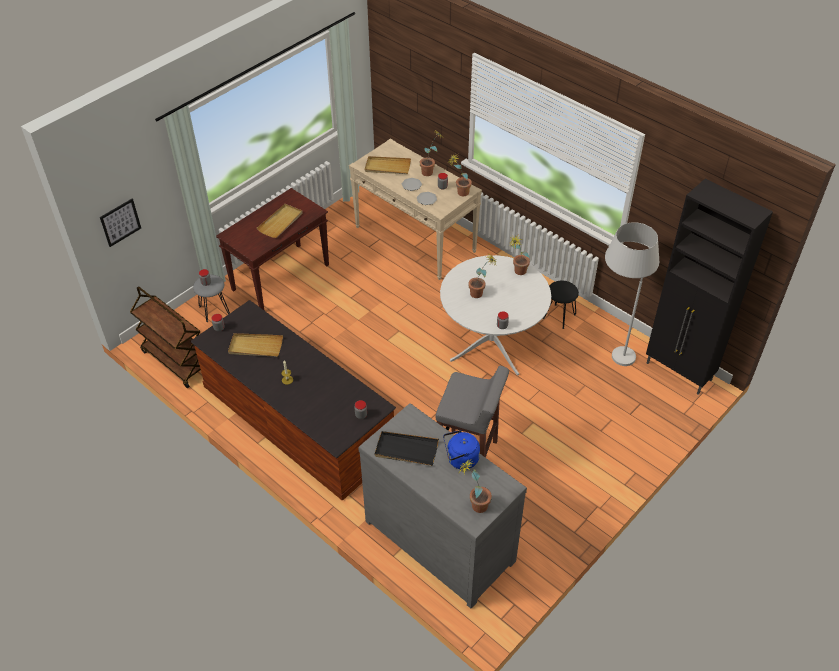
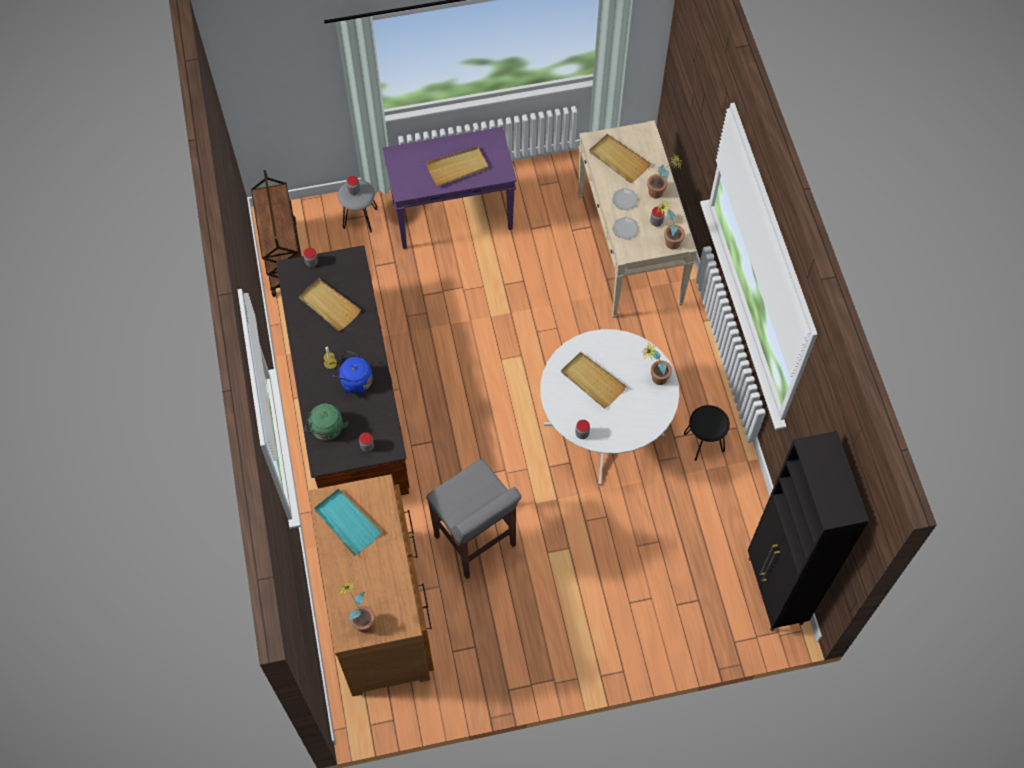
camera: 35 degrees right, 15 degrees up
picture [100,199,141,247] -> none
brown console table [216,188,329,310] -> purple console table [383,127,517,249]
grey dresser [358,403,527,608] -> brown dresser [309,474,434,696]
black tray [375,431,439,466] -> turquoise tray [314,489,382,555]
blue kettle [443,430,480,470] -> blue kettle moved to [332,351,373,394]
potted plant [468,256,496,298] -> beige tray [561,352,627,409]
white floor lamp [605,222,659,366] -> none
none -> green kettle [305,404,349,441]

